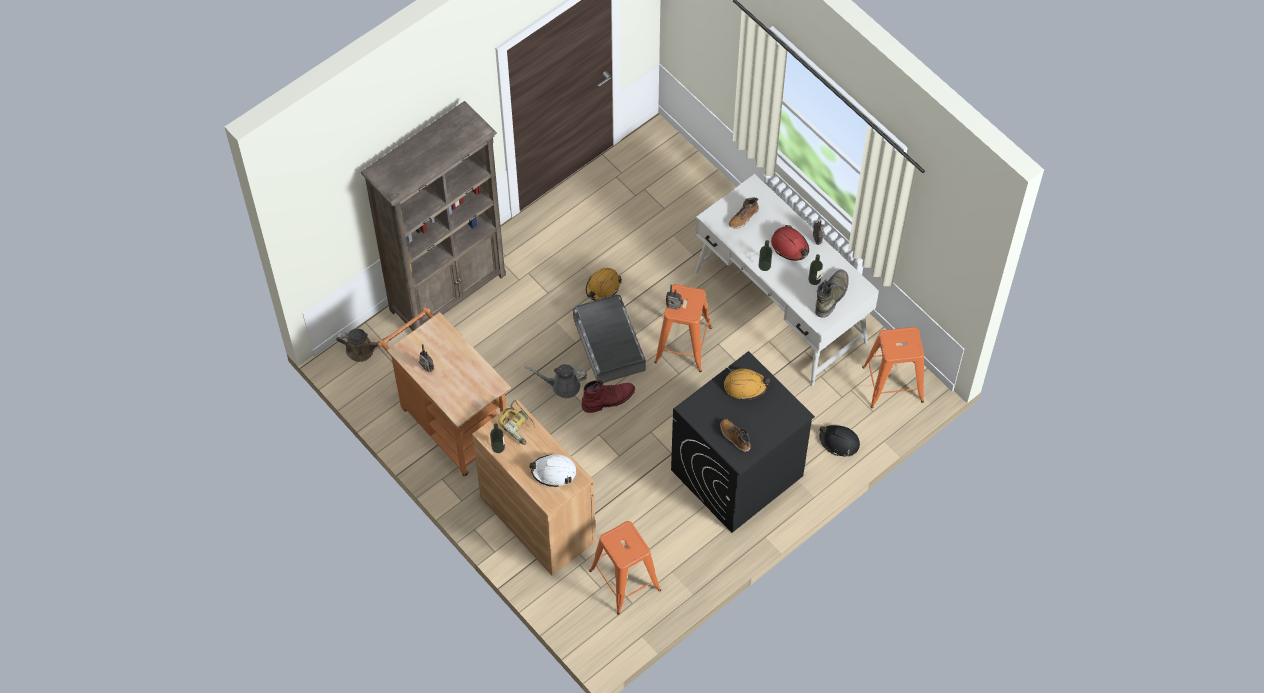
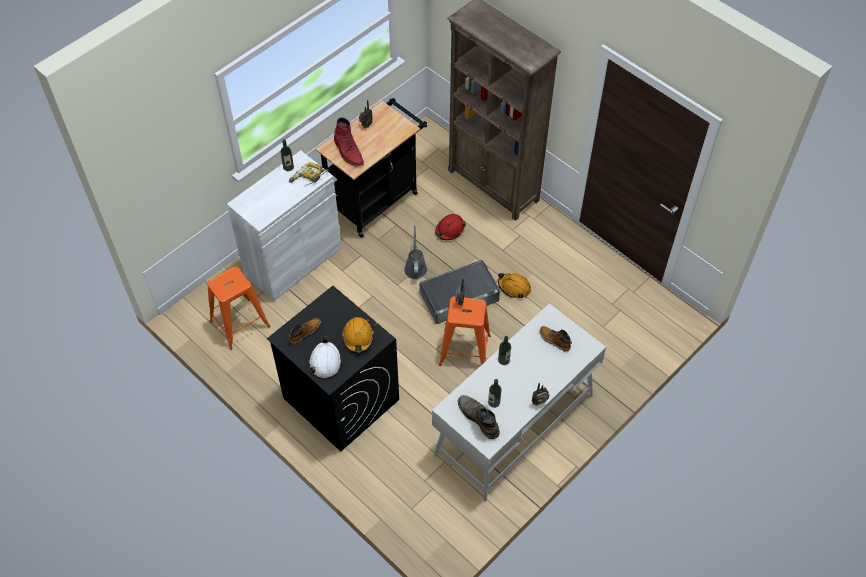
camera: 85 degrees right, 5 degrees down
brown watering can [336,329,388,362] -> none
orange cart [378,308,511,477] -> black cart [316,98,427,238]
brown cabinet [472,400,596,576] -> white cabinet [227,151,342,301]
white hard hat [529,454,576,487] -> white hard hat moved to [309,336,342,378]
red boot [582,380,635,413] -> red boot moved to [334,117,364,167]
red hard hat [771,225,809,261] -> red hard hat moved to [435,214,466,240]
green boot [815,269,849,318] -> green boot turned 150 degrees counterclockwise [458,395,500,439]
black hard hat [819,425,860,456] -> none
orange stool [862,327,924,408] -> none

